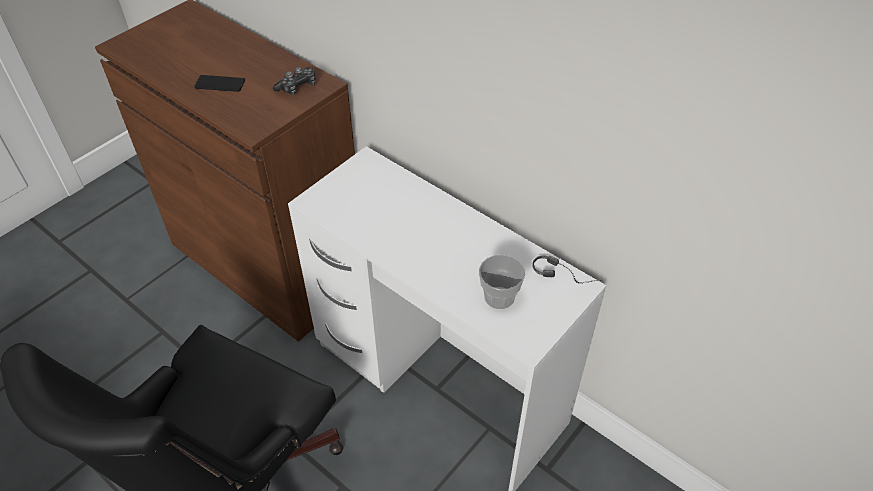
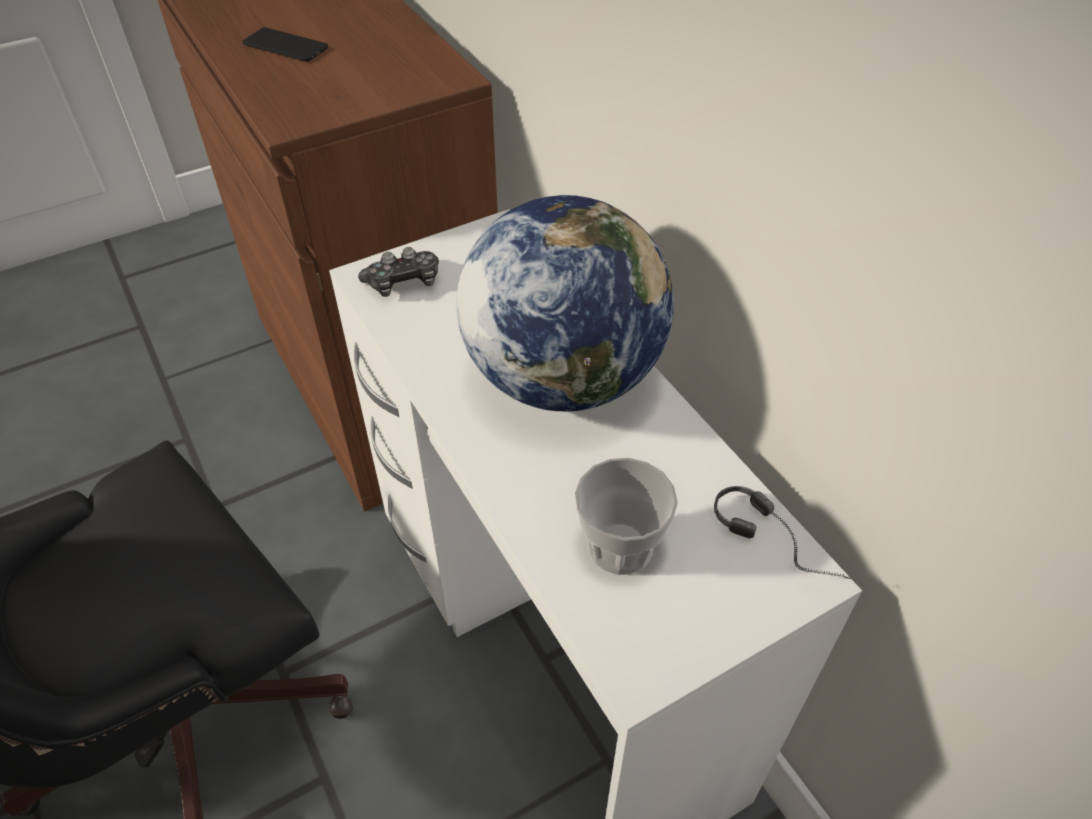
camera: 20 degrees right, 0 degrees up
game controller [273,67,316,95] -> game controller moved to [358,247,439,297]
none -> globe [457,195,674,412]

